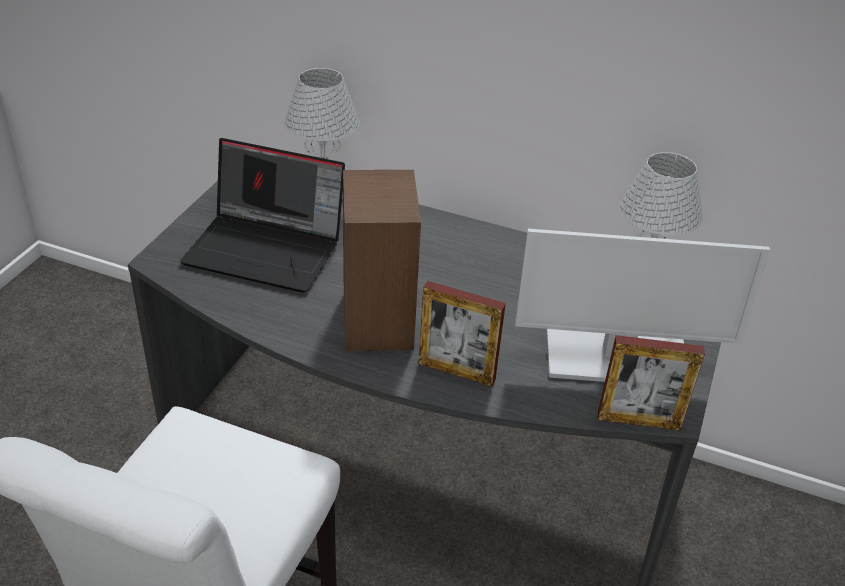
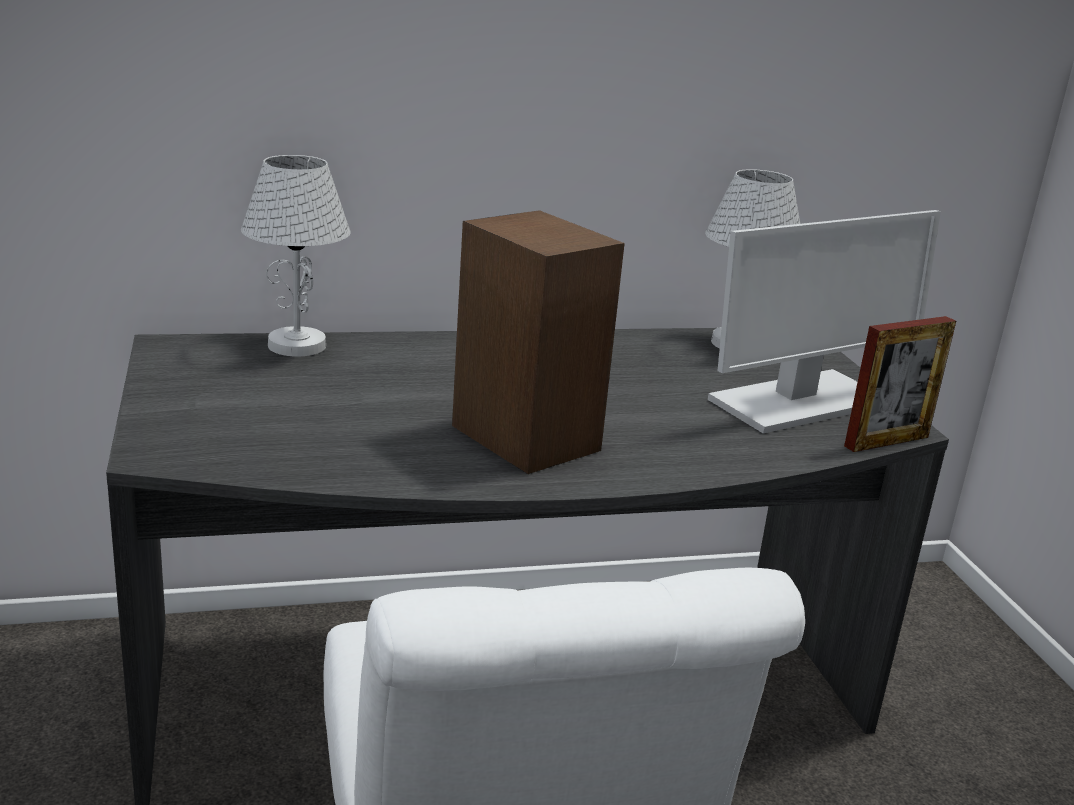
camera: 35 degrees left, 15 degrees down
laptop [180,138,345,293] -> none
picture frame [419,281,506,386] -> none

